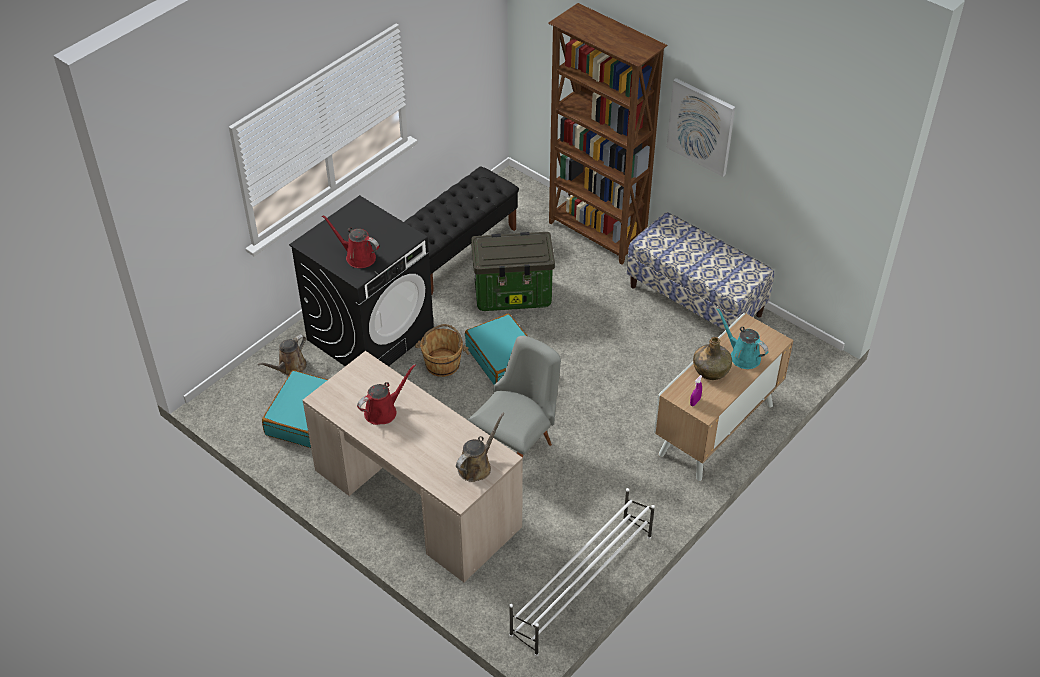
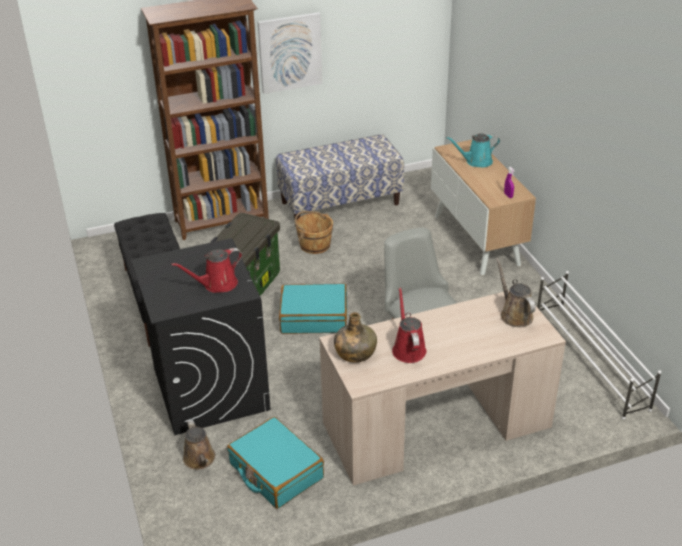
camera: 60 degrees left, 10 degrees down
brown bucket [415,324,469,377] -> brown bucket moved to [295,211,333,254]
green bottle [693,337,732,380] -> green bottle moved to [334,312,377,363]

